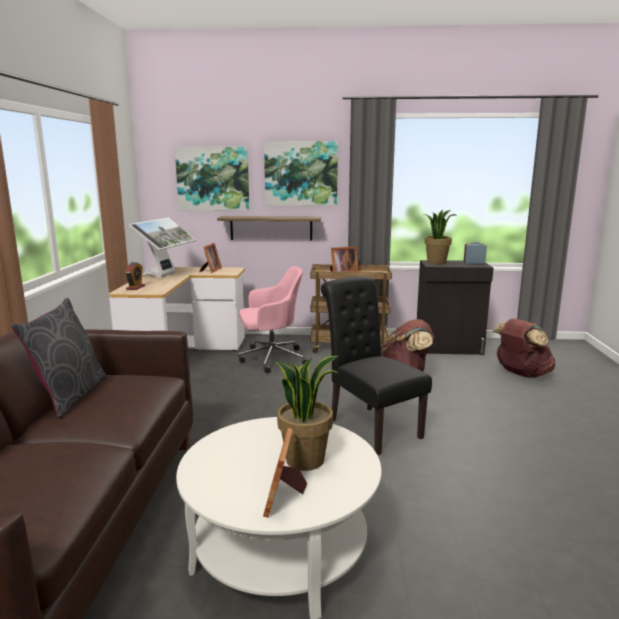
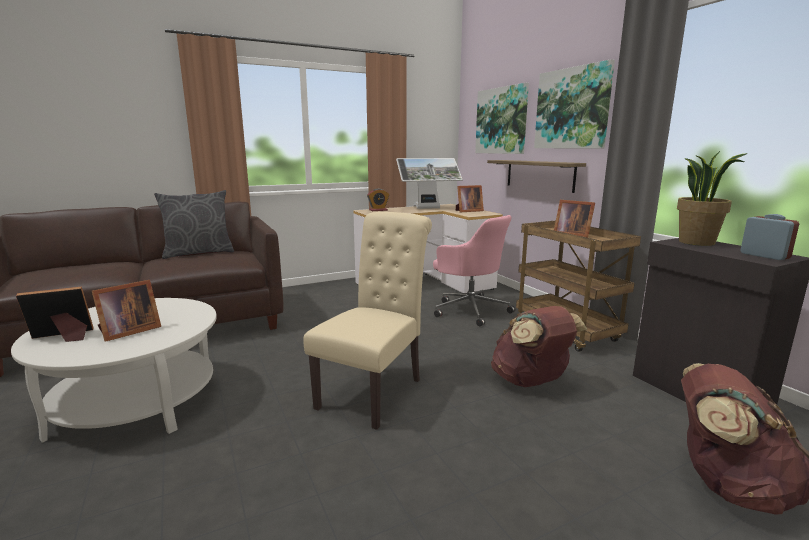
camera: 60 degrees right, 0 degrees up
potted plant [274,356,339,471] -> picture frame [92,280,161,342]
black chair [321,276,432,455] -> beige chair [303,212,432,430]

